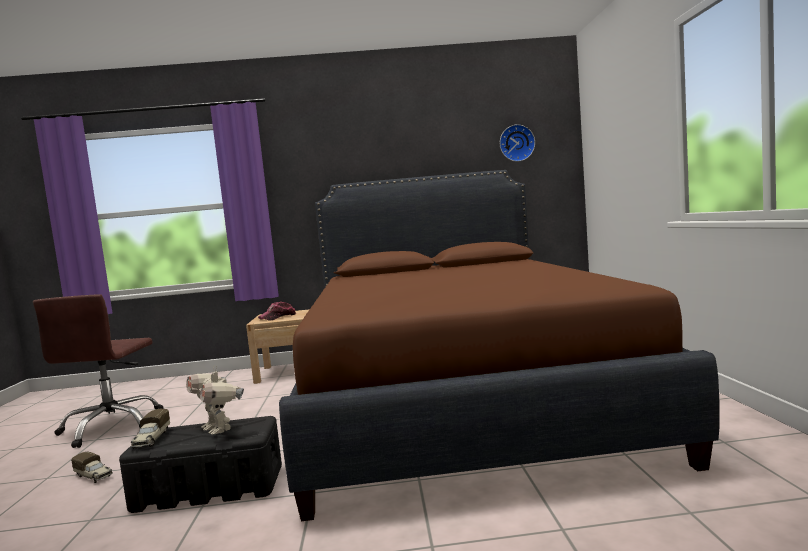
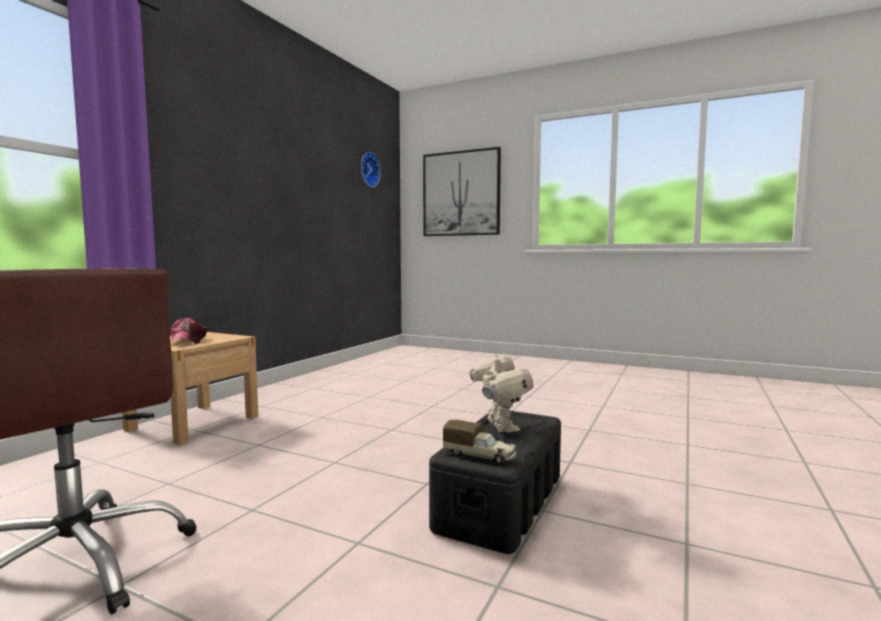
camera: 60 degrees left, 0 degrees up
toy truck [71,451,113,483] -> none
toy robot [186,367,244,435] -> toy robot turned 90 degrees counterclockwise [469,351,533,433]
brown bed [279,170,720,521] -> none
none -> picture [423,147,501,236]

